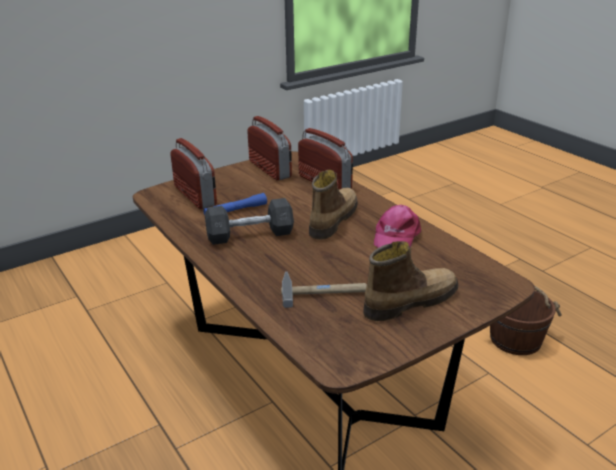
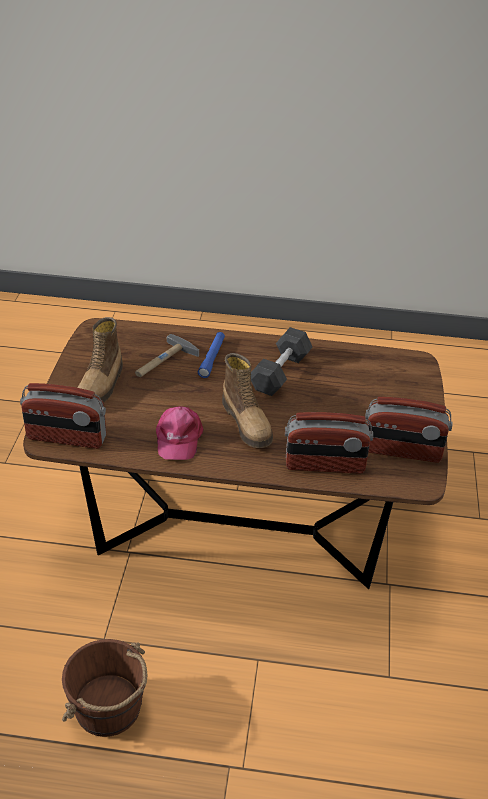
camera: 130 degrees right, 10 degrees up
radio [170,138,217,209] -> radio moved to [20,383,106,449]
blue flashlight [203,193,267,215] -> blue flashlight moved to [198,332,225,378]
pink cap [374,205,421,248] -> pink cap turned 150 degrees counterclockwise [156,406,204,460]

